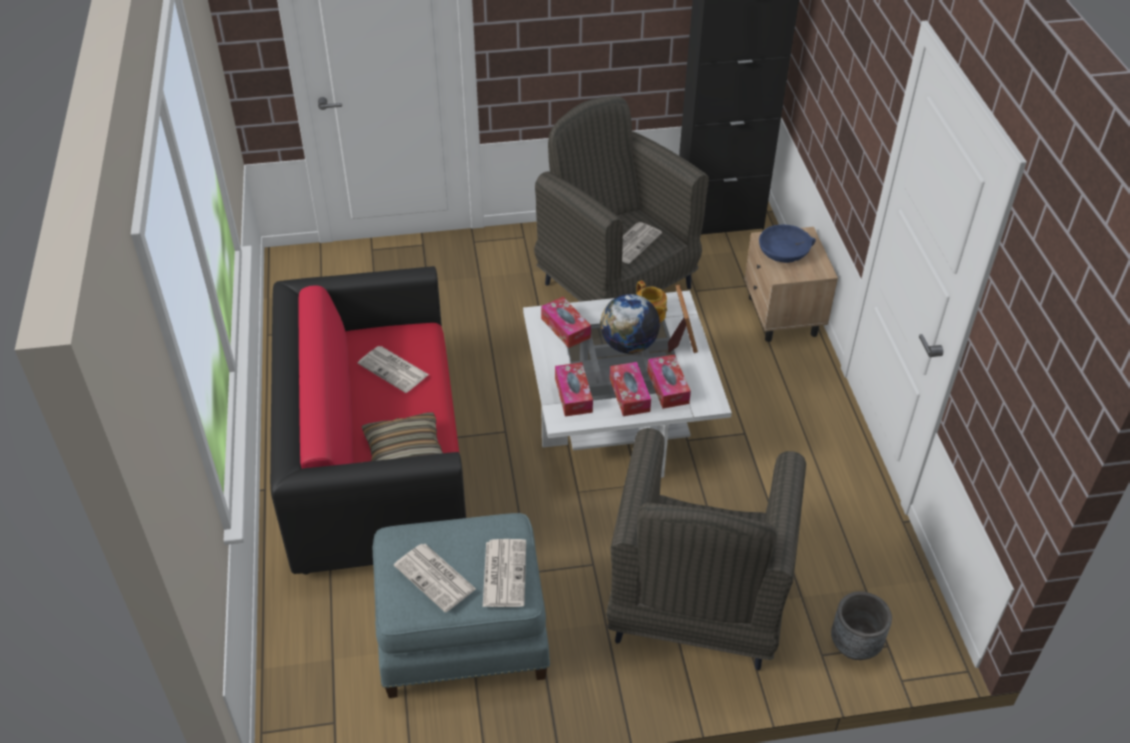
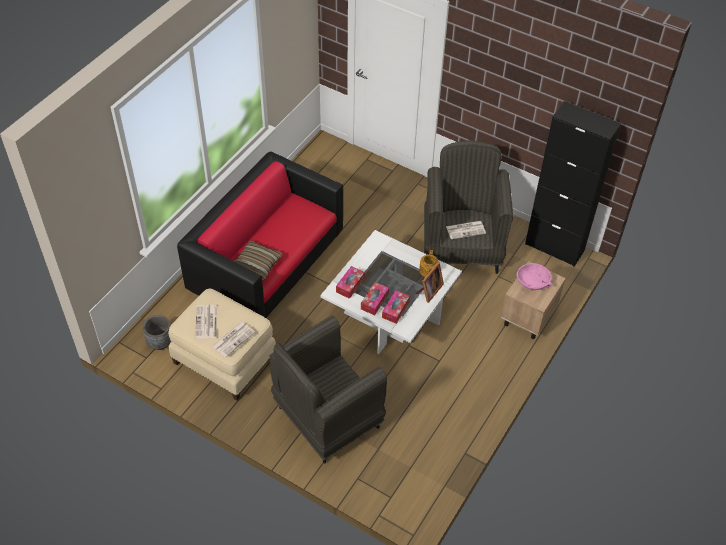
camera: 40 degrees right, 5 degrees up
newspaper [358,346,429,393] -> none
blue ottoman [373,513,550,698] -> beige ottoman [168,289,276,401]
tissue box [541,297,591,348] -> none
globe [600,294,660,354] -> none
blue bowl [759,225,816,263] -> pink bowl [517,263,552,290]
grey planter [831,591,892,660] -> grey planter moved to [143,315,171,350]

